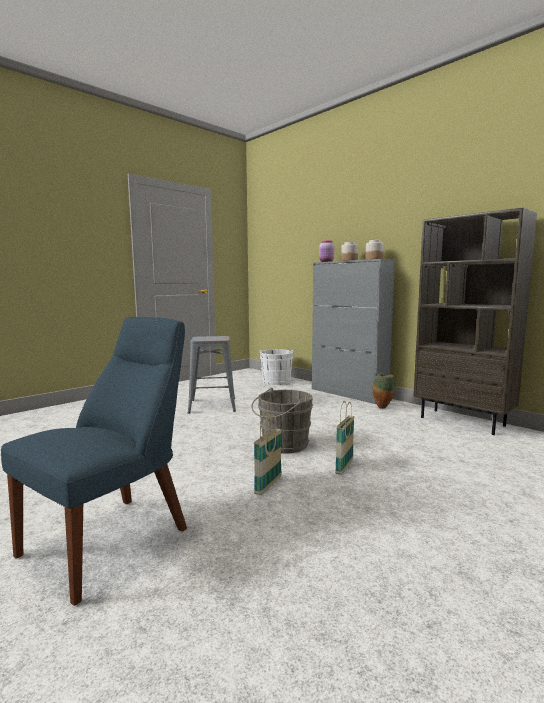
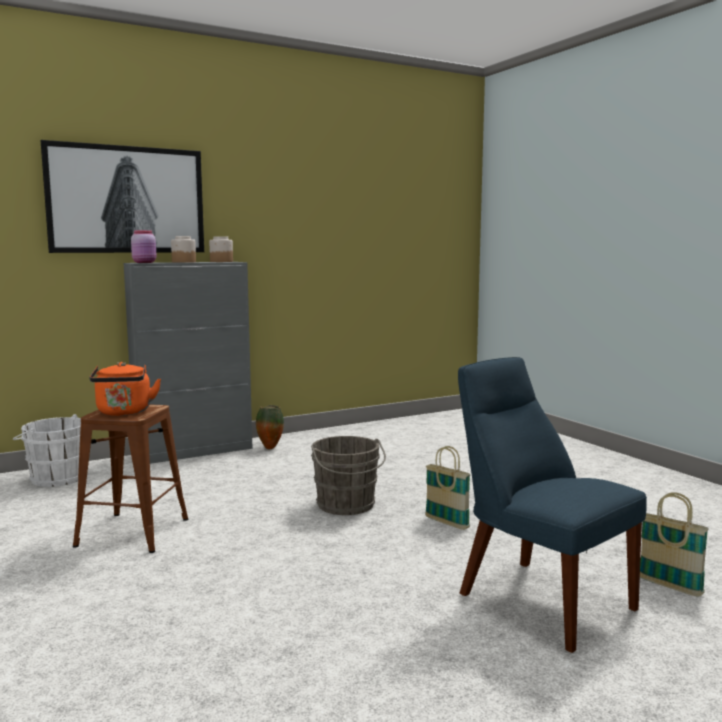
camera: 75 degrees left, 0 degrees up
grey stool [188,336,236,414] -> brown stool [73,404,188,553]
basket [335,401,354,475] -> basket moved to [640,492,709,596]
brown bookcase [413,207,537,435] -> none
none -> picture [41,140,204,253]
none -> orange kettle [90,362,161,416]

